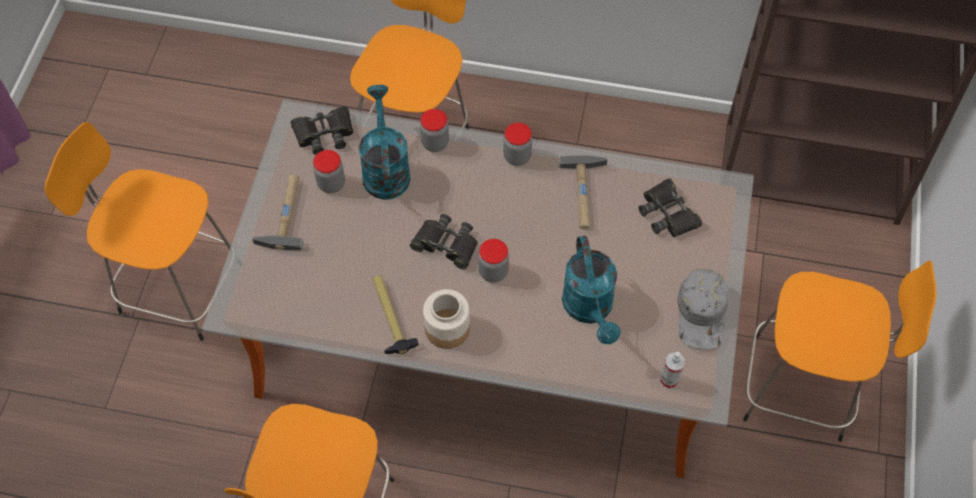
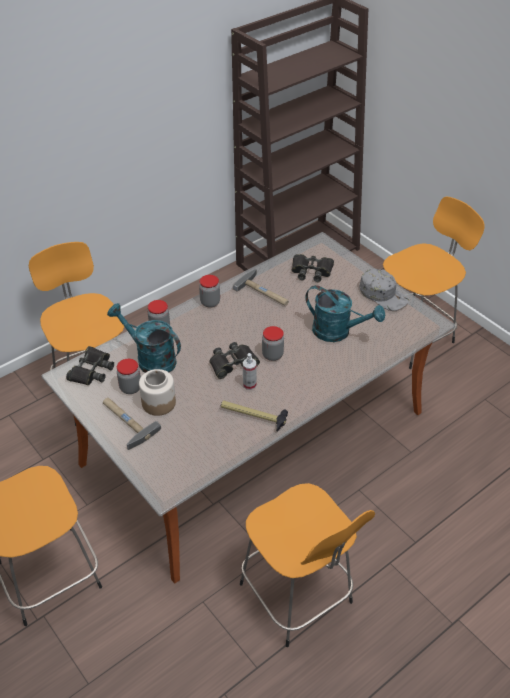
camera: 50 degrees left, 15 degrees down
jar [423,289,470,349] -> jar moved to [139,369,176,416]
spray bottle [660,352,685,389] -> spray bottle moved to [243,353,256,390]

